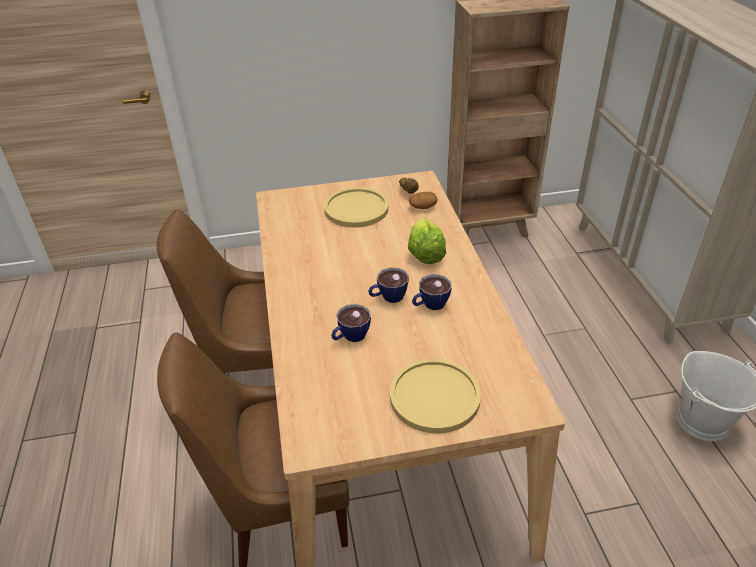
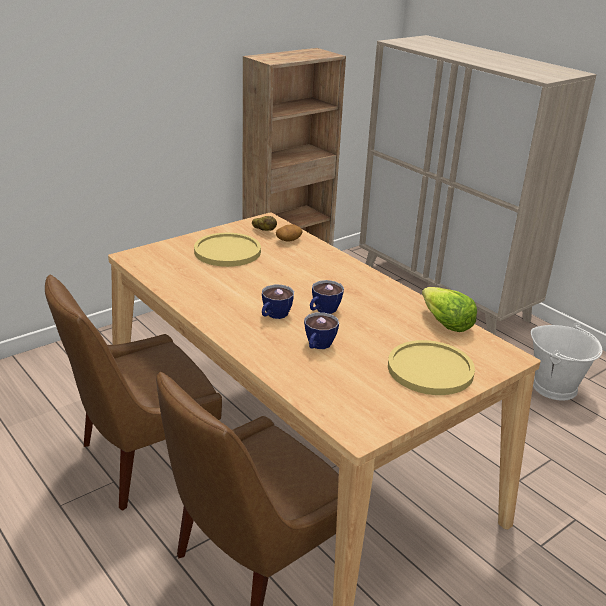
camera: 30 degrees left, 10 degrees down
lettuce [408,217,446,264] -> lettuce moved to [422,287,477,332]
cup [412,274,452,310] -> cup moved to [262,284,294,319]

